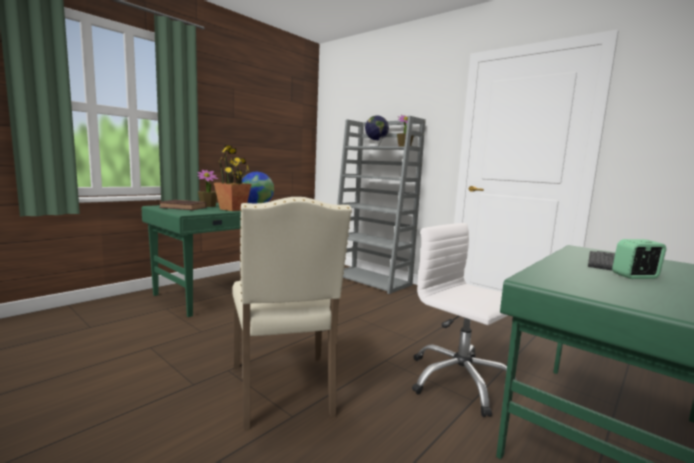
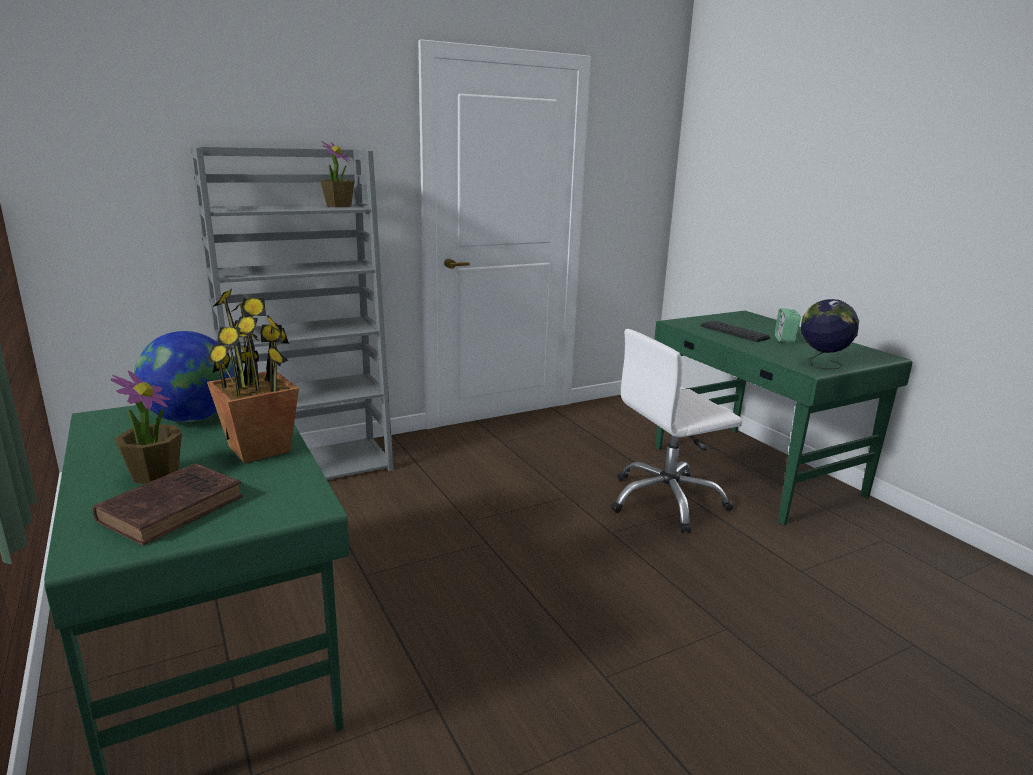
camera: 70 degrees left, 10 degrees up
beige chair [232,197,352,430] -> none
globe [365,116,389,142] -> globe moved to [801,299,859,369]

